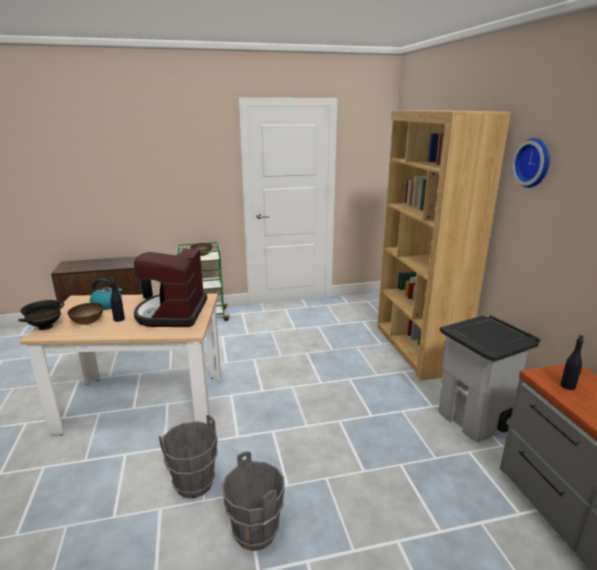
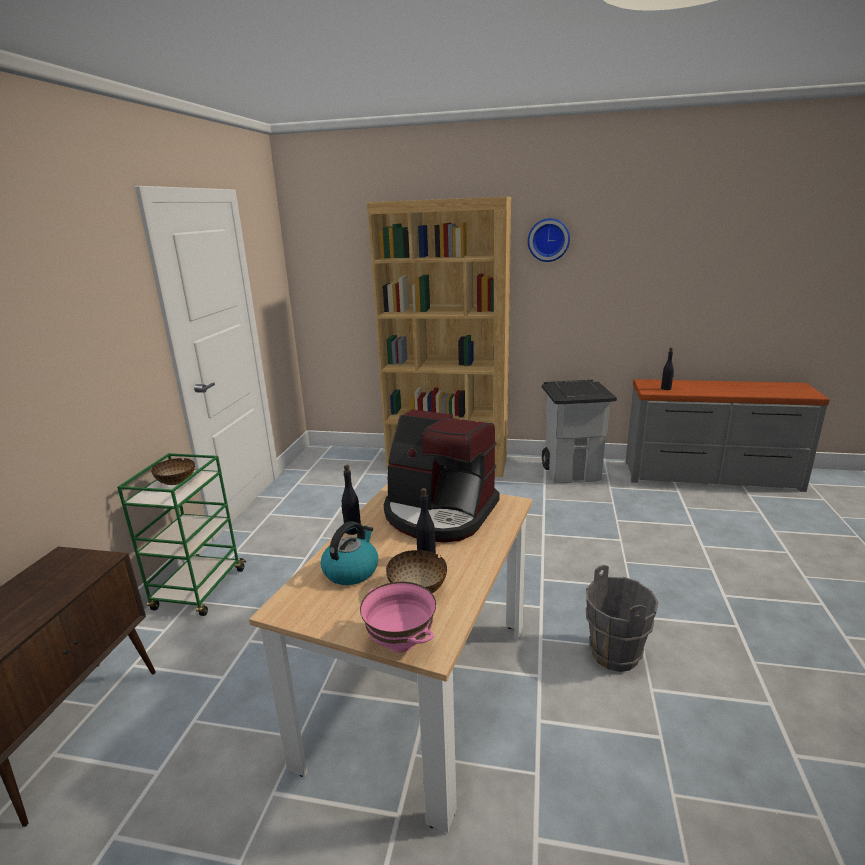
camera: 65 degrees left, 0 degrees up
black bowl [18,300,64,330] -> pink bowl [360,582,436,653]
grey bucket [222,451,285,551] -> none

